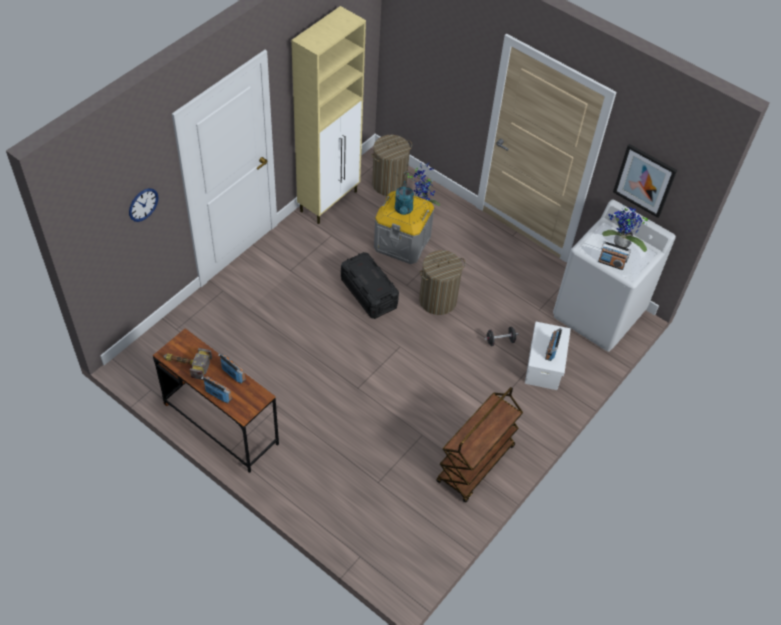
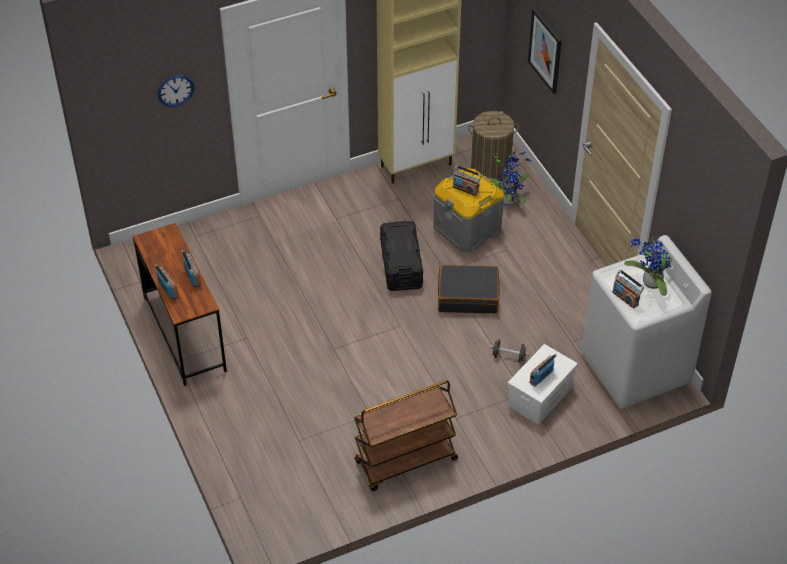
camera: 30 degrees right, 5 degrees down
hammer [163,348,212,380] -> none
turquoise watering can [395,181,414,215] -> radio [453,165,481,196]
laundry basket [419,250,466,315] -> black suitcase [438,265,499,314]
picture [613,144,677,218] -> picture moved to [528,8,562,94]

